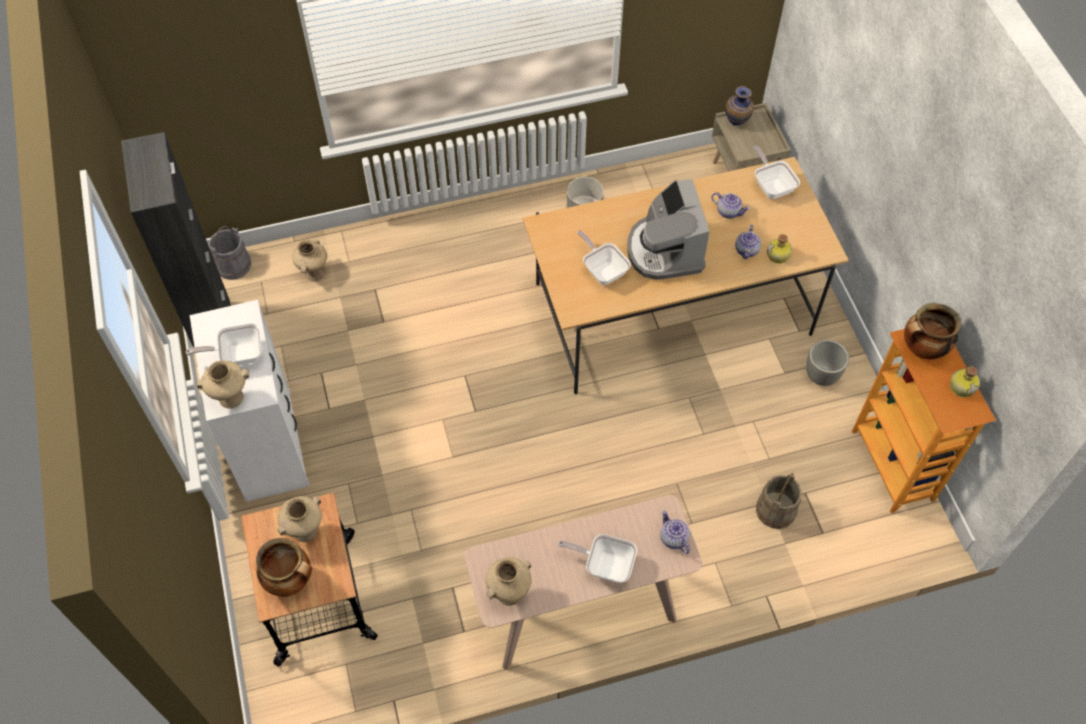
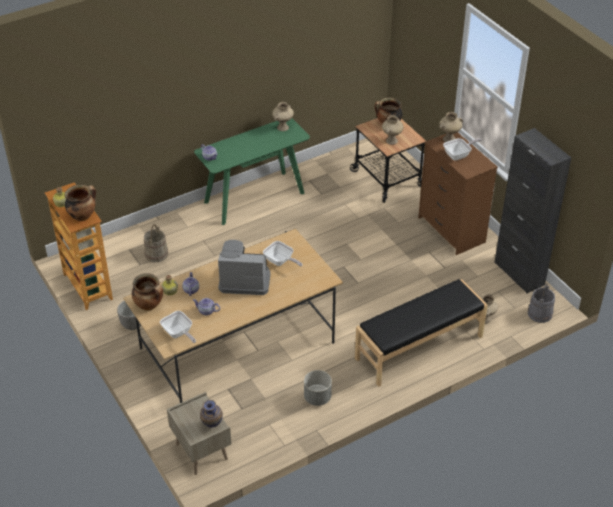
camera: 165 degrees right, 15 degrees down
white dresser [190,300,309,502] -> brown dresser [418,132,498,255]
beige console table [464,495,702,670] -> green console table [194,118,310,225]
frying pan [558,534,637,583] -> none
coffee machine [627,179,710,280] -> coffee machine turned 60 degrees counterclockwise [218,240,270,295]
none -> cooking pot [132,273,163,311]
none -> black bench [355,279,488,387]

